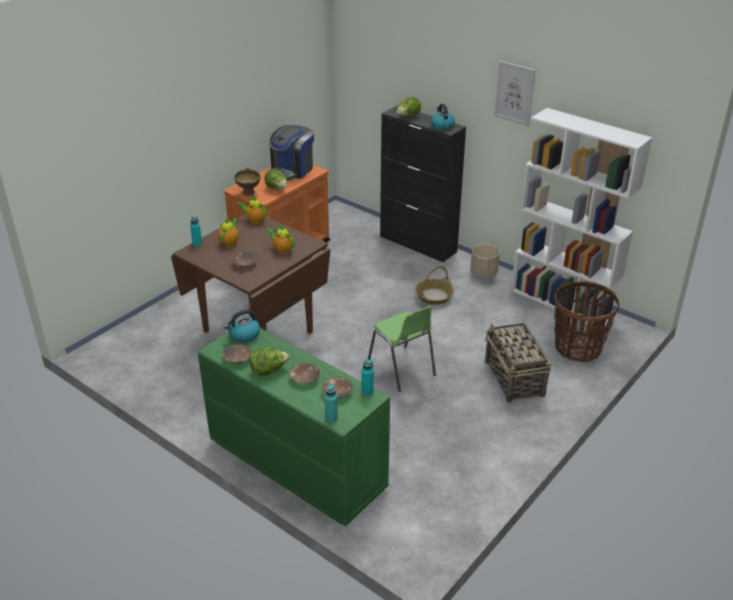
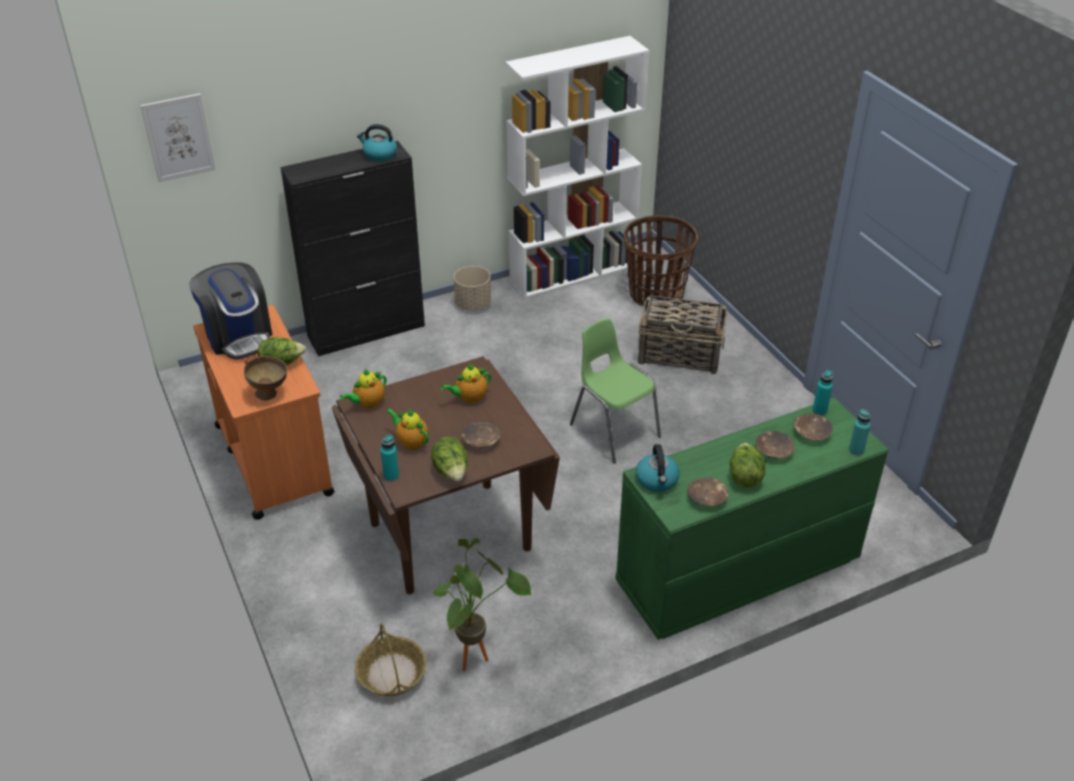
camera: 65 degrees left, 5 degrees up
green chair [368,306,436,392] -> green chair turned 120 degrees counterclockwise [570,318,661,463]
lettuce [396,97,421,117] -> lettuce moved to [431,436,468,481]
basket [415,266,454,305] -> basket moved to [355,624,426,696]
picture [494,61,535,126] -> picture moved to [140,93,216,182]
none -> potted plant [432,538,531,671]

